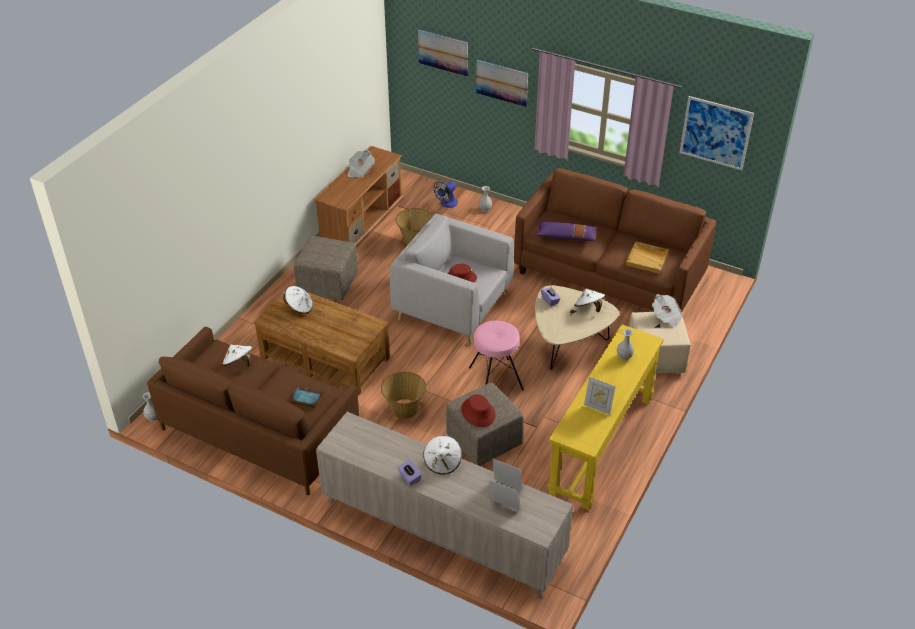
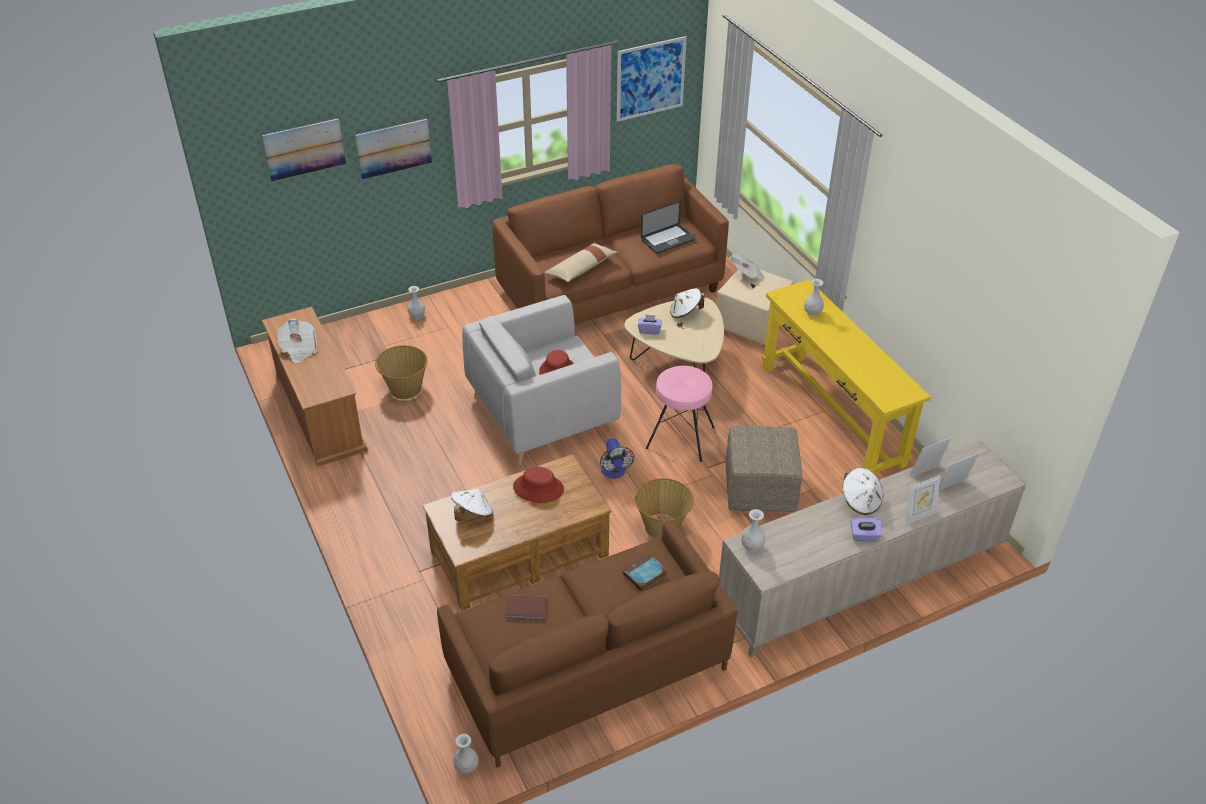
camera: 55 degrees left, 0 degrees up
white hat [222,345,252,367] -> brown book [505,595,547,620]
beige ottoman [294,236,358,301] -> none
fan [434,182,458,208] -> fan moved to [600,438,635,478]
red hat [461,394,496,427] -> red hat moved to [513,467,564,503]
purple pillow [537,222,597,241] -> beige pillow [544,243,617,282]
picture frame [584,376,616,415] -> picture frame moved to [906,475,940,524]
beige tray [626,241,669,274] -> laptop [641,201,695,254]
none -> white vase [741,509,765,552]

